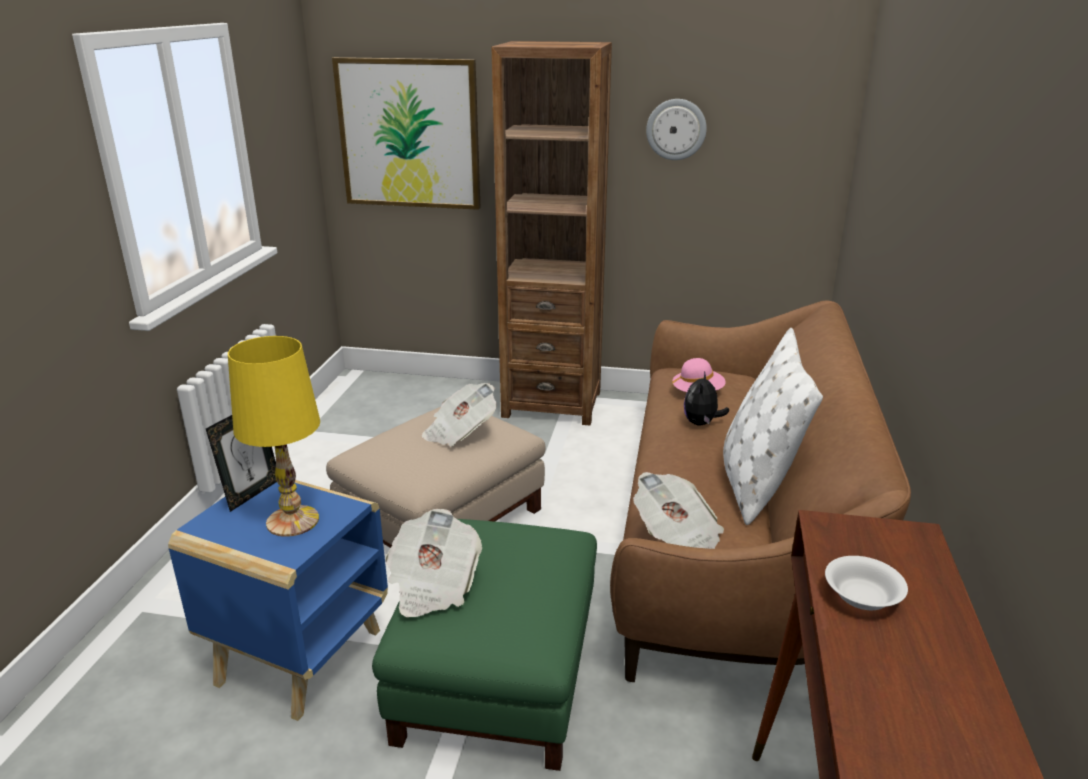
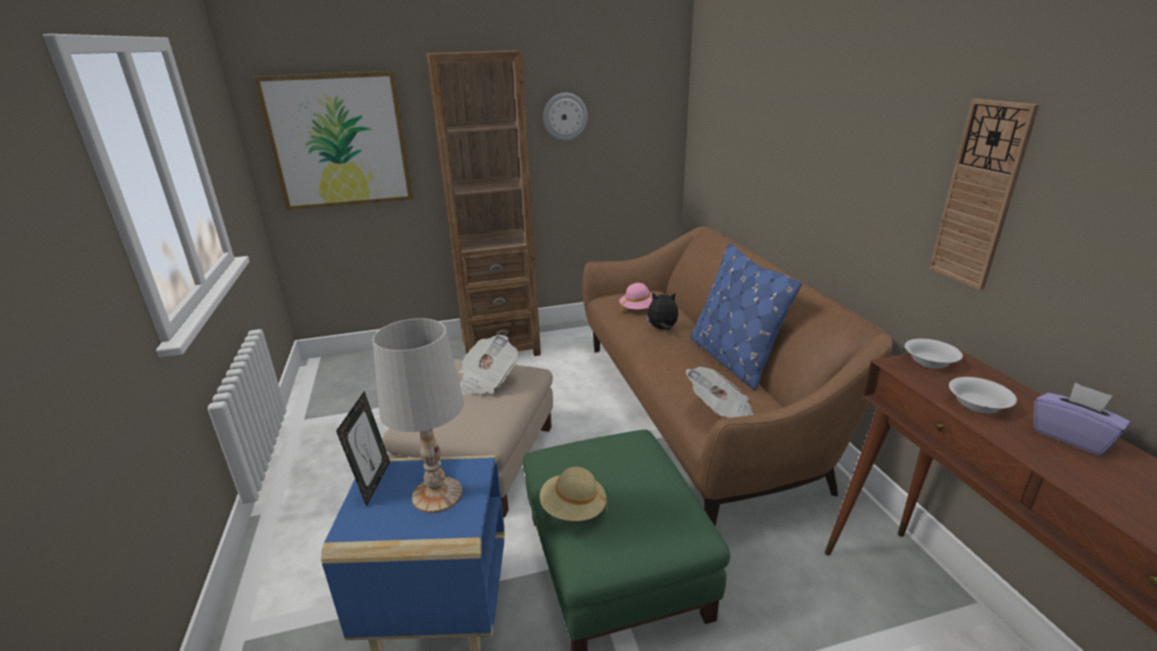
camera: 25 degrees left, 0 degrees up
yellow table lamp [228,336,320,537] -> white table lamp [373,318,464,513]
newspaper [385,509,482,617] -> beige hat [540,467,607,521]
plush toy [684,371,729,426] -> plush toy turned 105 degrees clockwise [645,292,678,330]
white pillow [723,328,823,525] -> blue pillow [690,243,802,390]
none -> white bowl [905,339,963,368]
none -> wall clock [929,99,1039,290]
none -> purple tissue box [1034,383,1131,456]

